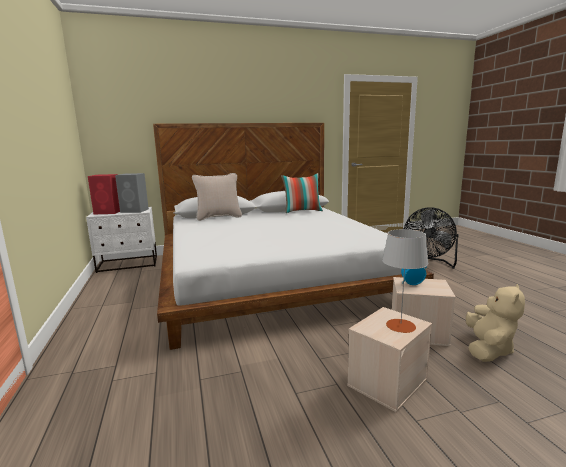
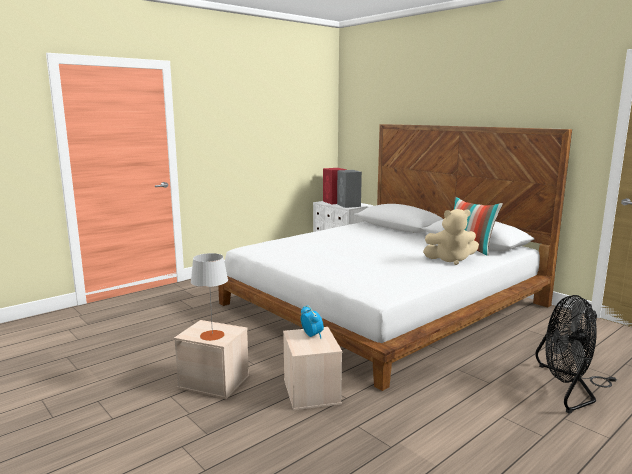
camera: 65 degrees right, 0 degrees up
beige pillow [192,173,242,221] -> none
beige plush toy [466,284,525,362] -> beige plush toy moved to [423,209,479,265]

